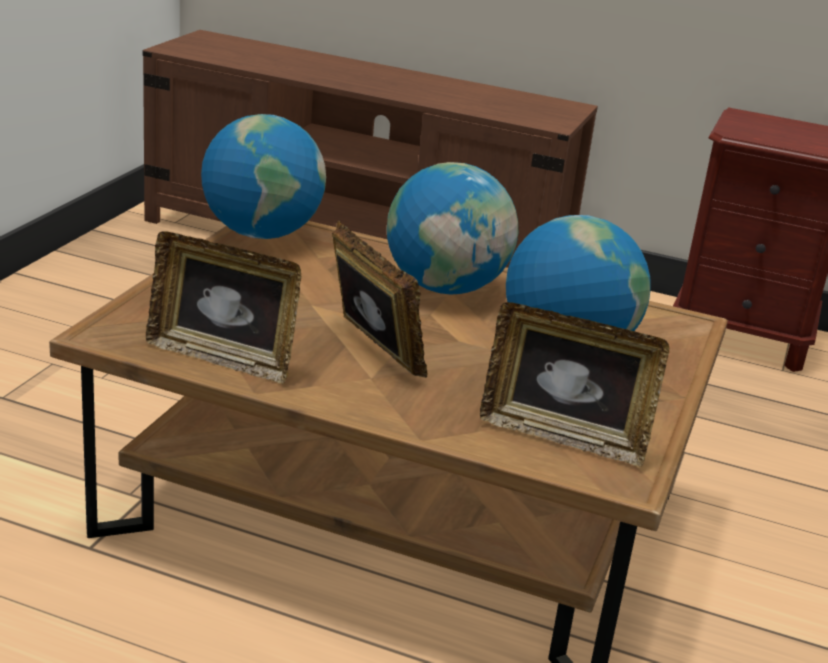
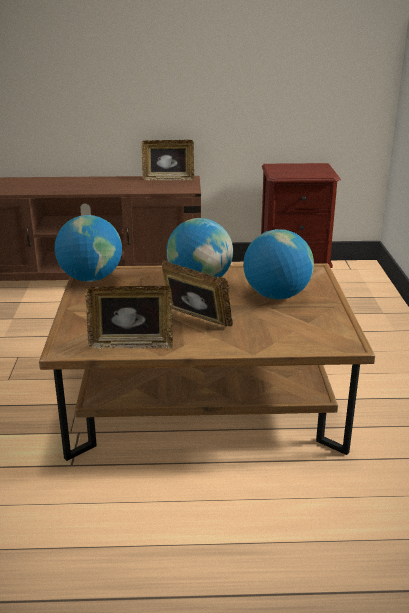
camera: 20 degrees left, 0 degrees up
picture frame [480,302,669,467] -> picture frame moved to [141,140,194,181]

